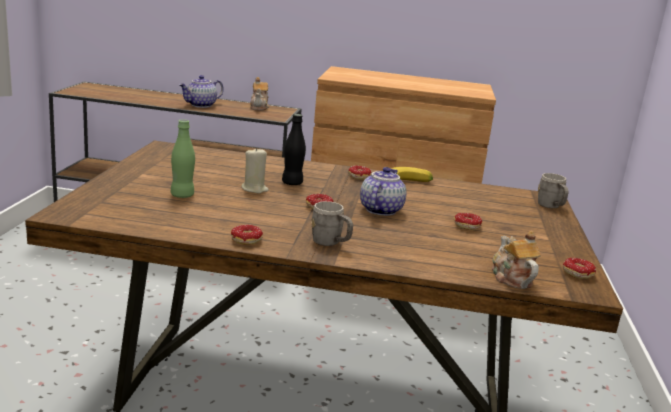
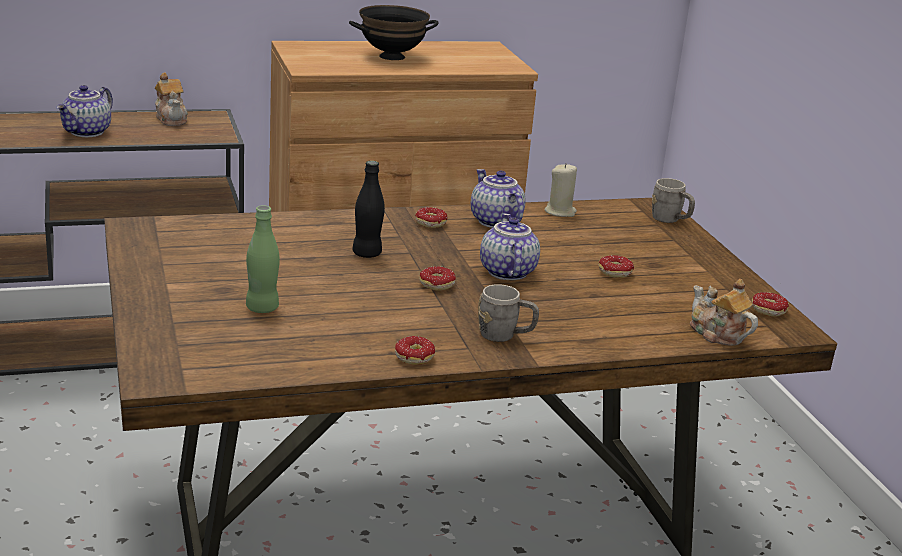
camera: 25 degrees left, 5 degrees up
beige candle [241,147,269,193] -> beige candle moved to [544,163,577,217]
banana [391,167,433,182] -> teapot [471,169,526,228]
none -> black bowl [349,5,439,60]

